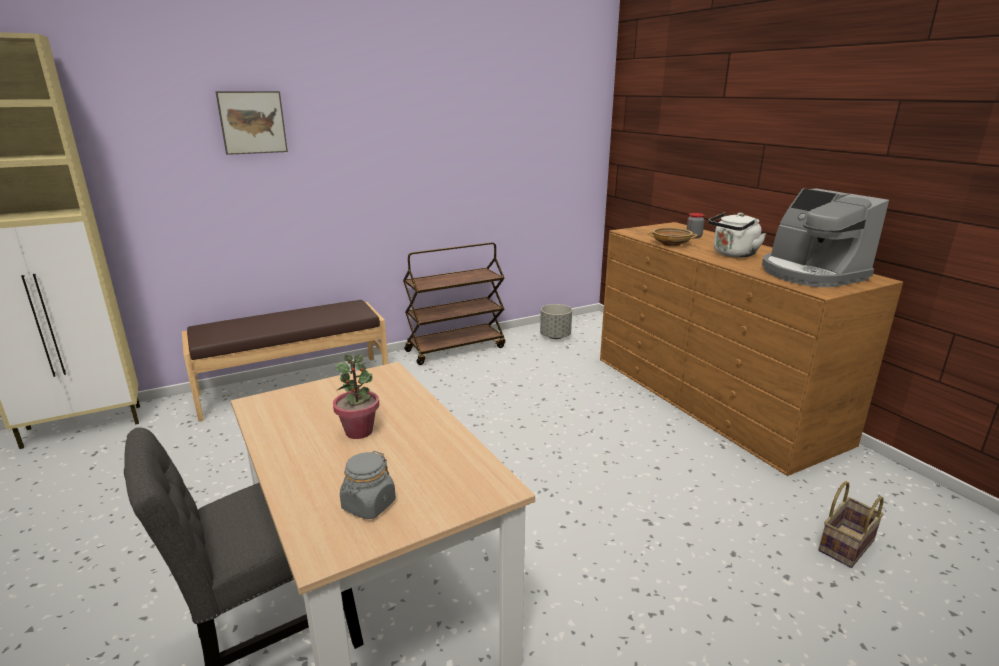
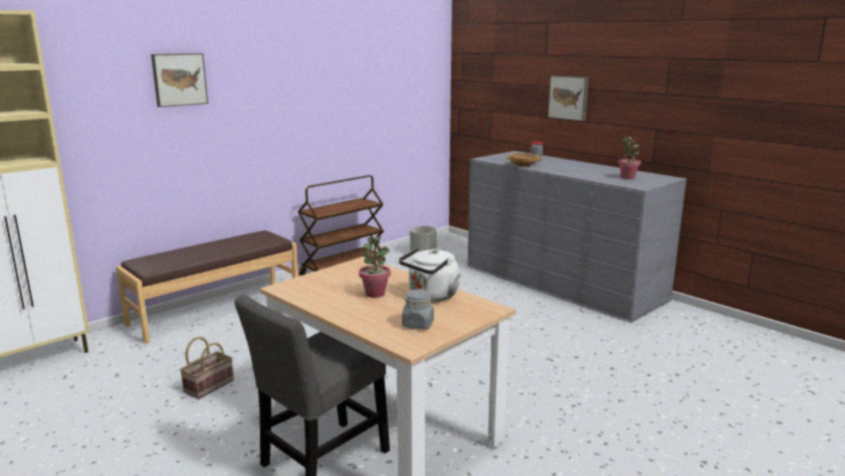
camera: 15 degrees left, 5 degrees down
brown dresser [600,222,903,476] -> grey dresser [468,151,686,323]
white kettle [708,212,766,258] -> white kettle moved to [399,248,462,301]
coffee machine [762,188,889,287] -> potted plant [618,137,641,179]
basket [818,481,884,568] -> basket moved to [180,337,234,399]
none -> picture [548,75,589,121]

